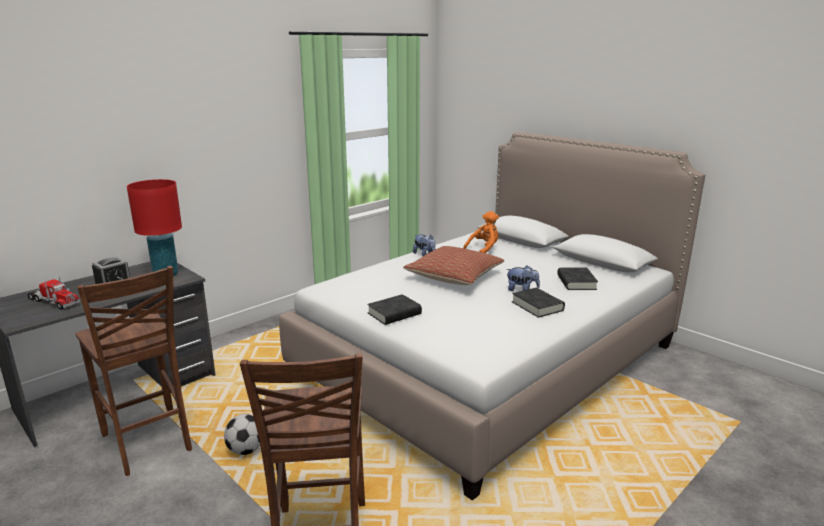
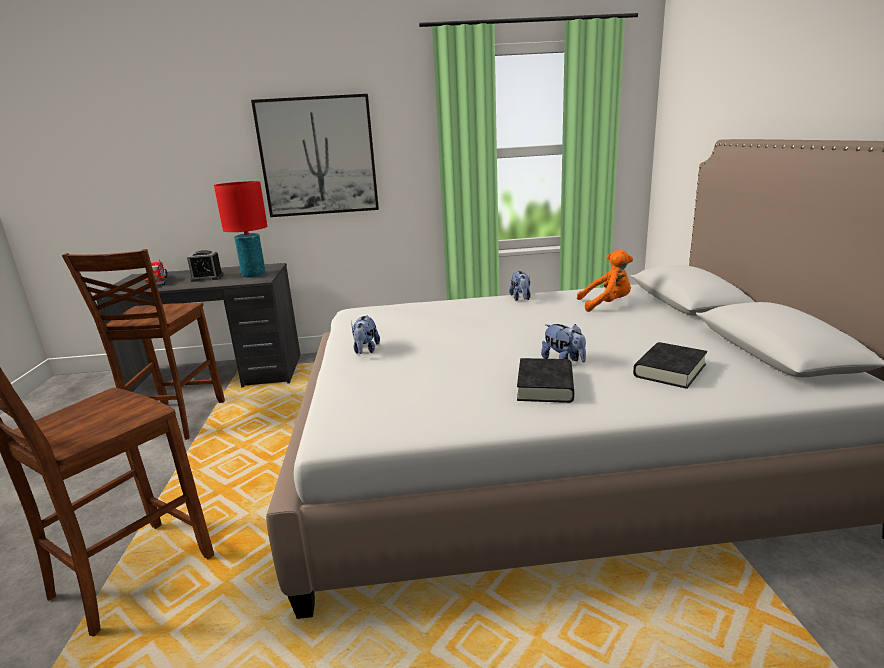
camera: 40 degrees right, 0 degrees up
football [224,414,260,455] -> none
black book [367,294,422,325] -> plush toy [351,315,380,354]
pillow [403,246,504,285] -> none
none -> picture [251,94,379,217]

